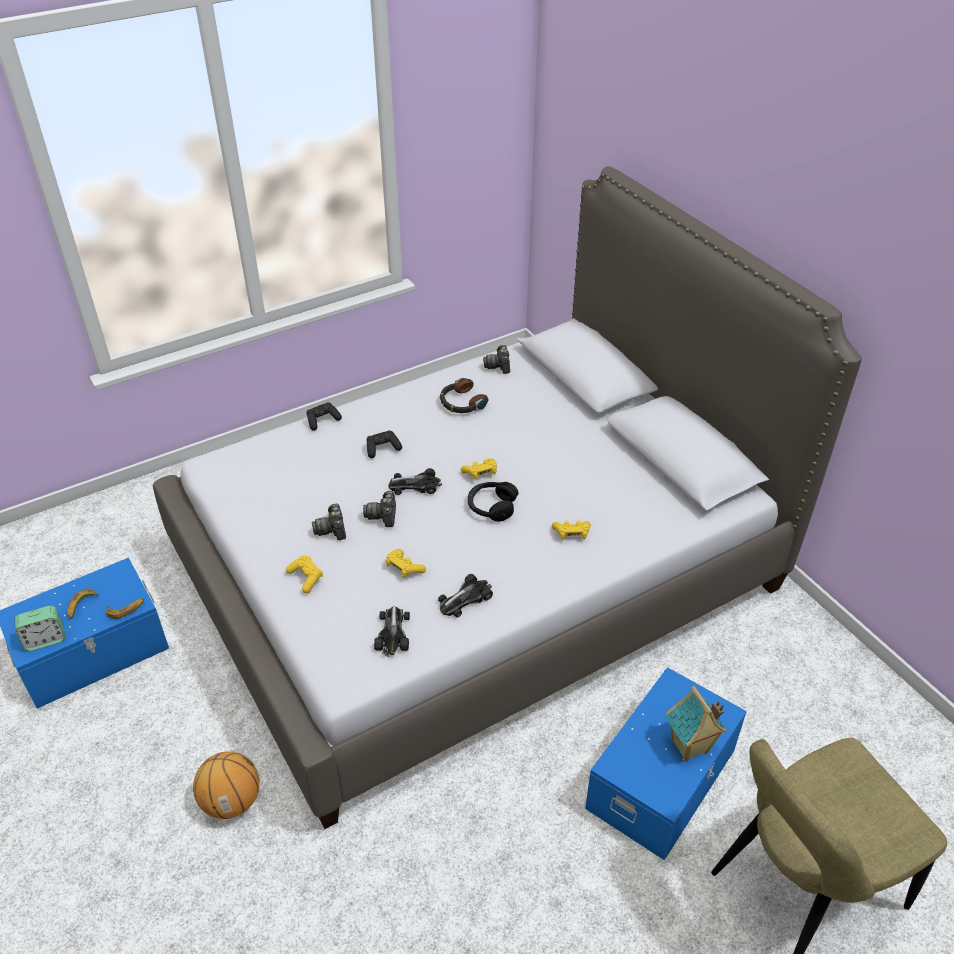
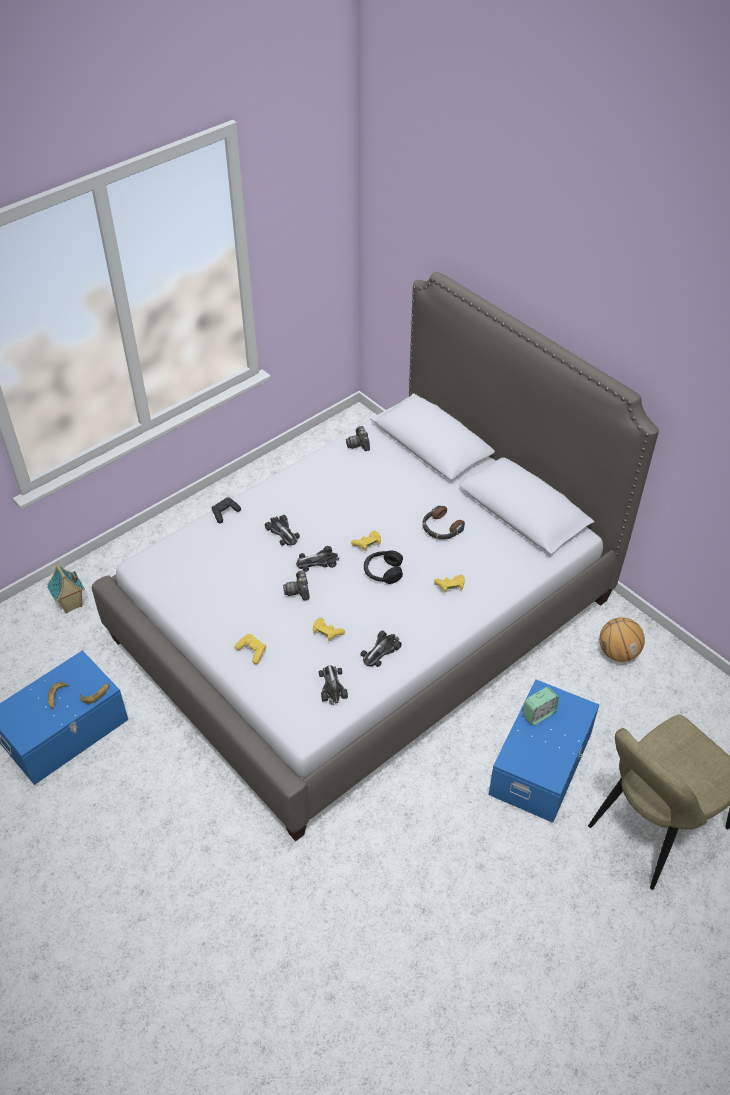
camera: 10 degrees left, 5 degrees up
alarm clock [14,606,65,651] -> alarm clock moved to [523,687,559,725]
basketball [193,752,260,819] -> basketball moved to [599,617,645,662]
camera [312,503,346,540] -> none
black game controller [366,431,402,458] -> toy car [265,515,300,546]
headphones [440,378,488,413] -> headphones moved to [422,506,465,540]
toy house [665,686,727,762] -> toy house moved to [47,563,85,614]

